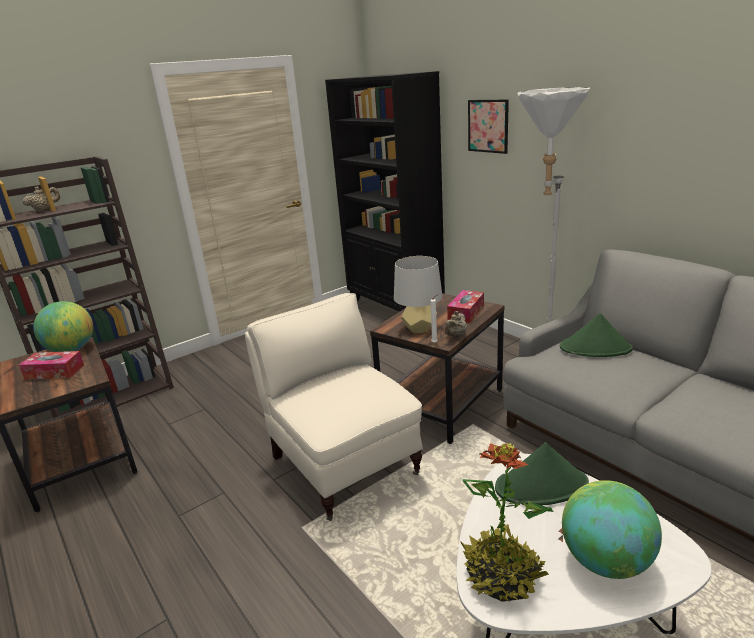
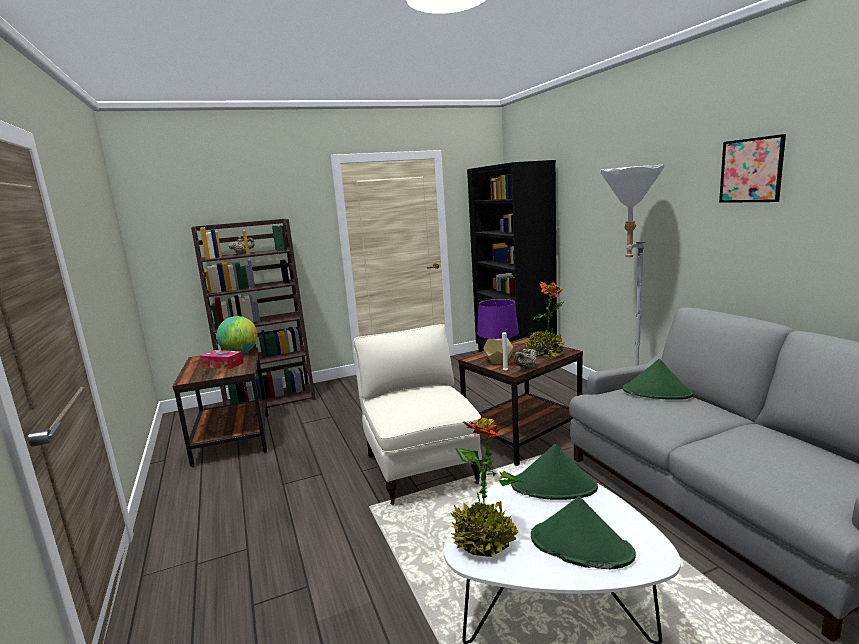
camera: 15 degrees right, 10 degrees down
grey table lamp [394,256,443,334] -> purple table lamp [477,299,519,364]
tissue box [447,290,484,323] -> potted plant [526,282,565,358]
picture [468,100,509,154] -> picture moved to [719,134,786,203]
globe [562,480,662,579] -> green hat [531,496,636,569]

